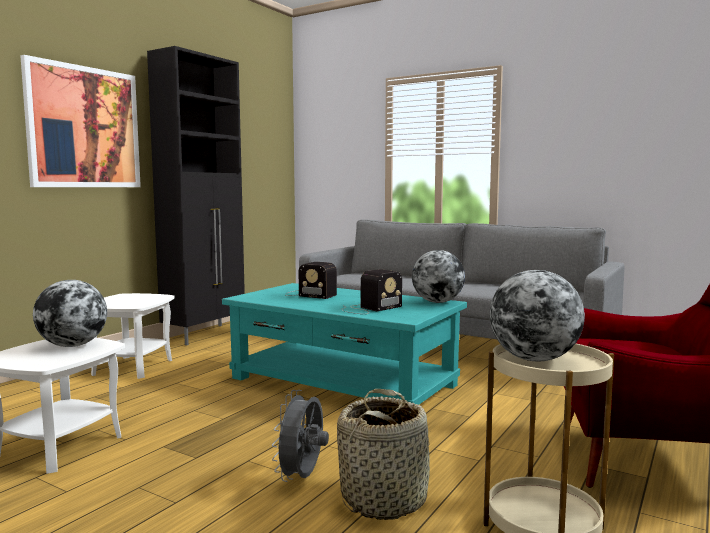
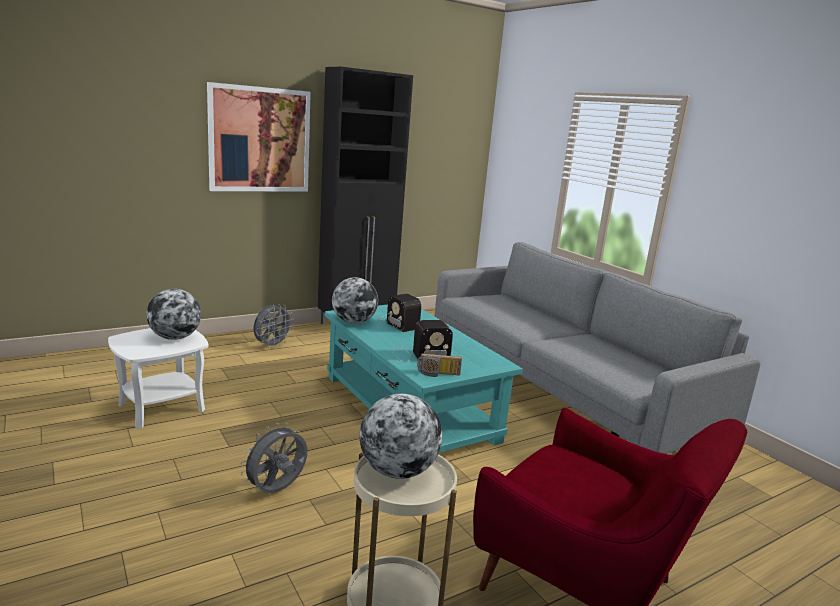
camera: 25 degrees right, 10 degrees up
white side table [91,293,174,379] -> grey fan [254,304,294,349]
basket [337,389,430,520] -> none
globe [412,250,465,303] -> globe moved to [332,277,378,324]
none -> radio [417,354,462,377]

